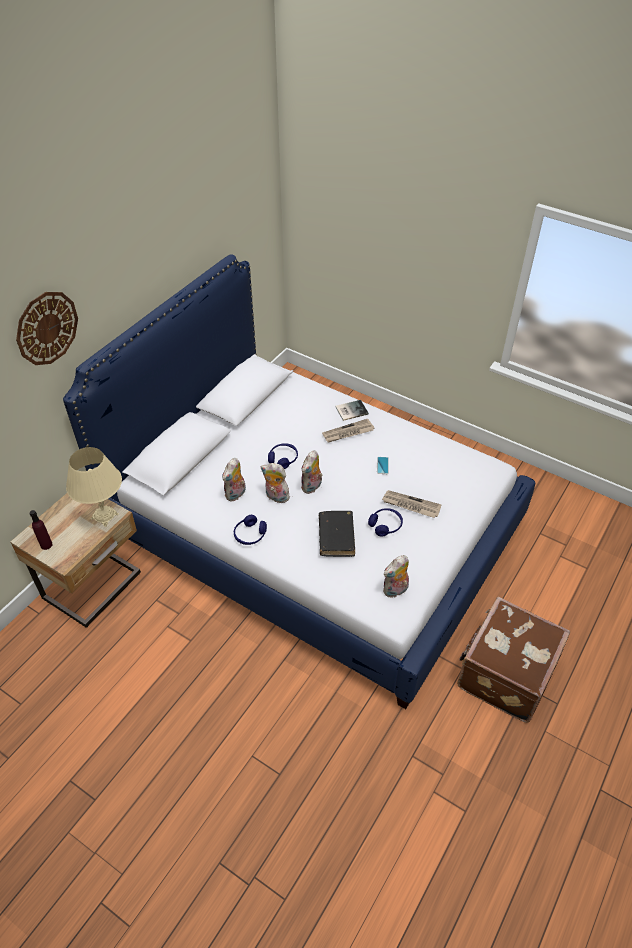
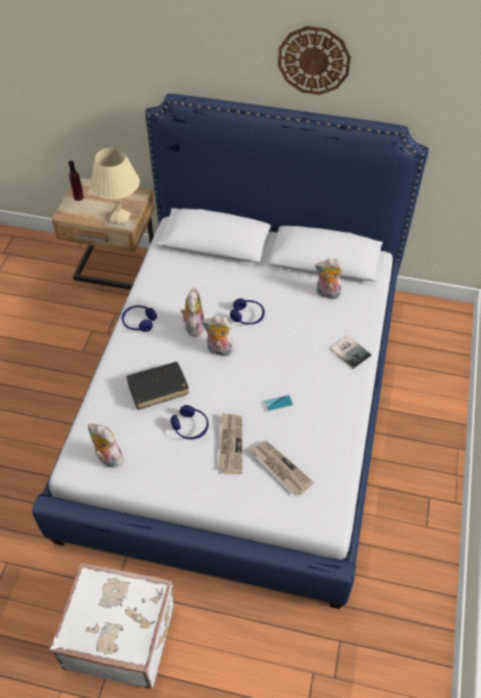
camera: 70 degrees right, 5 degrees up
wall clock [16,292,78,365] -> wall clock moved to [278,26,351,95]
plush toy [222,458,246,502] -> plush toy moved to [315,259,343,299]
newspaper [322,419,374,443] -> newspaper moved to [250,440,314,495]
brown suitcase [457,597,570,723] -> white suitcase [50,562,174,689]

